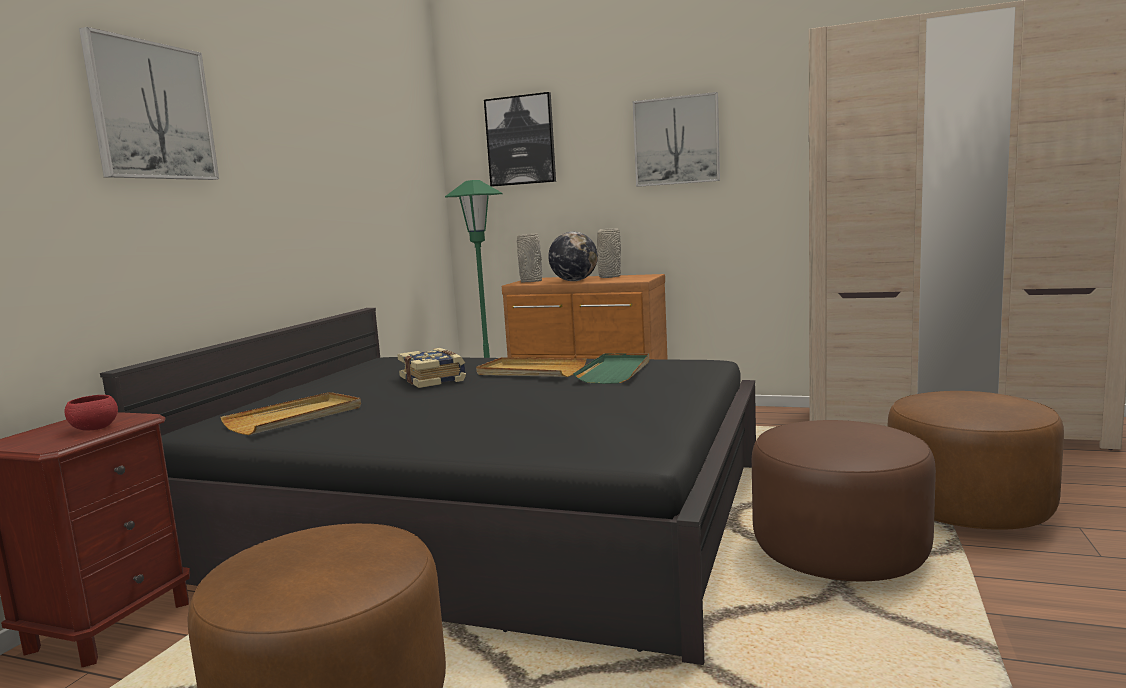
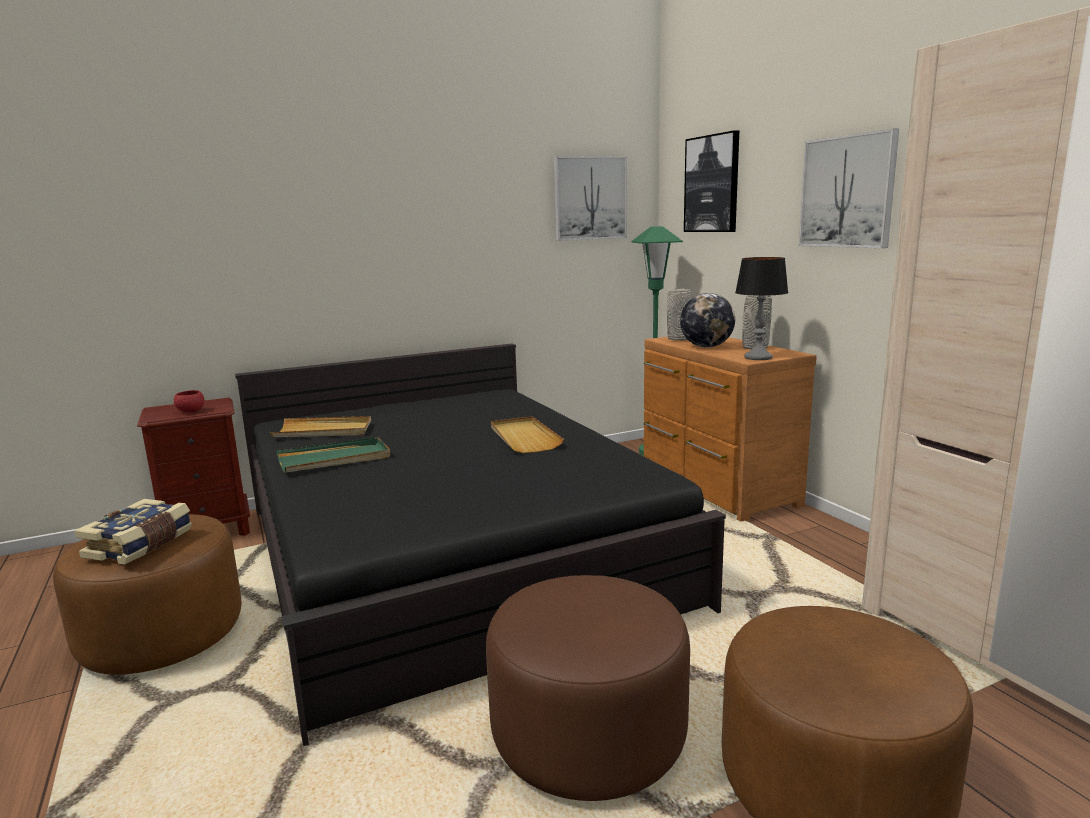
camera: 45 degrees right, 5 degrees up
picture [79,27,219,180] -> picture moved to [554,156,627,241]
book [397,348,466,388] -> book moved to [74,499,192,565]
green tray [573,353,649,384] -> green tray moved to [277,437,390,473]
none -> table lamp [735,257,788,360]

